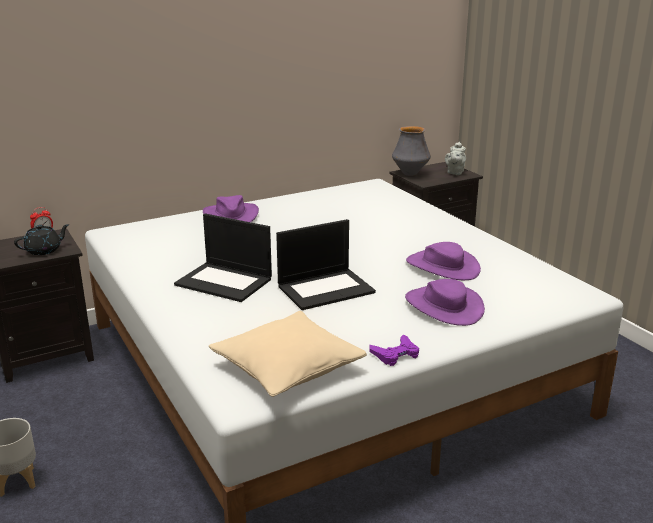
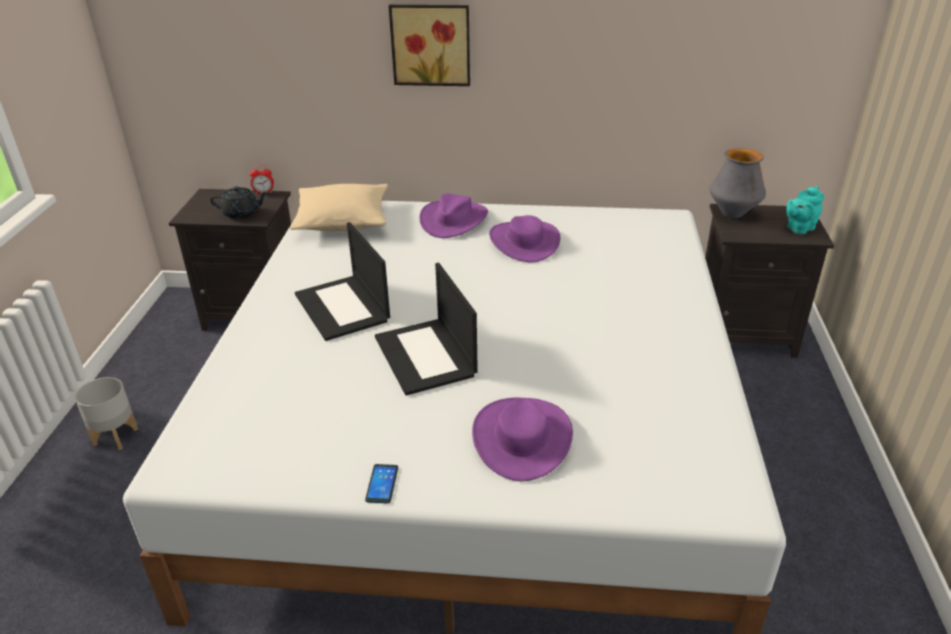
camera: 35 degrees right, 10 degrees up
beige pillow [209,311,367,397] -> beige pillow moved to [290,184,388,231]
laptop [276,219,376,310] -> laptop turned 60 degrees clockwise [375,263,478,396]
purple game controller [369,334,419,366] -> phone [365,464,398,504]
purple hat [406,242,481,280] -> purple hat moved to [489,215,560,262]
grey teapot [445,142,466,175] -> turquoise teapot [786,186,824,234]
none -> picture [389,4,470,86]

